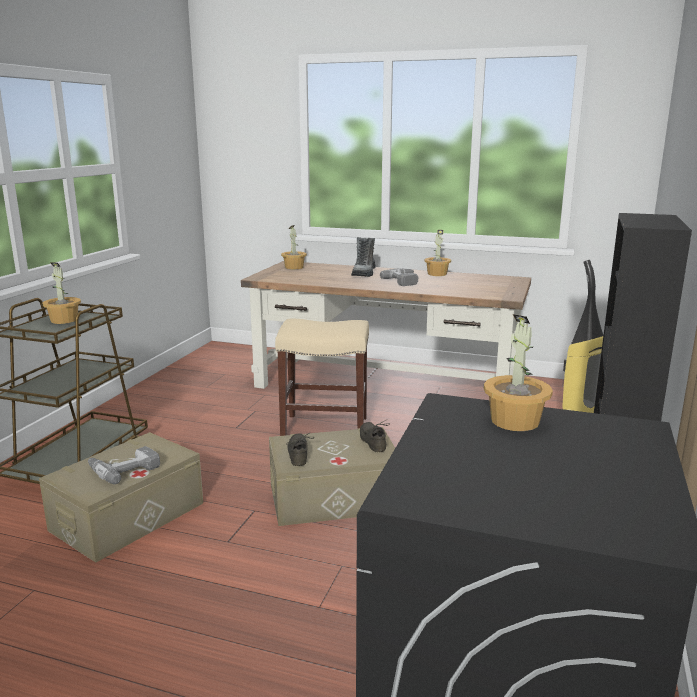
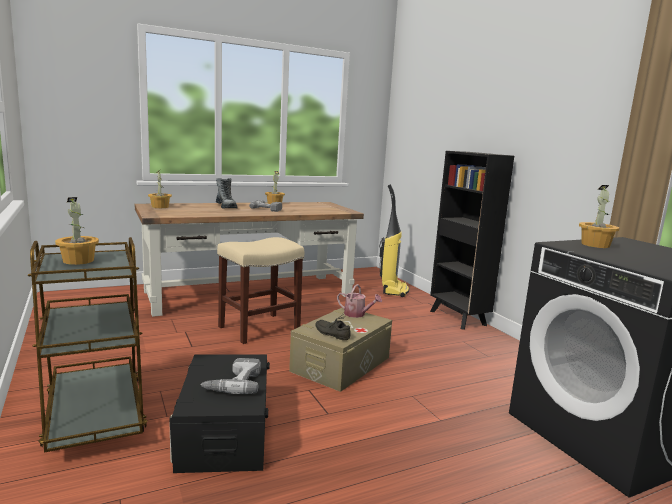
camera: 45 degrees left, 5 degrees down
beige storage box [39,432,203,562] -> black storage box [169,355,270,473]
grey shoe [360,420,390,452] -> watering can [337,284,382,318]

